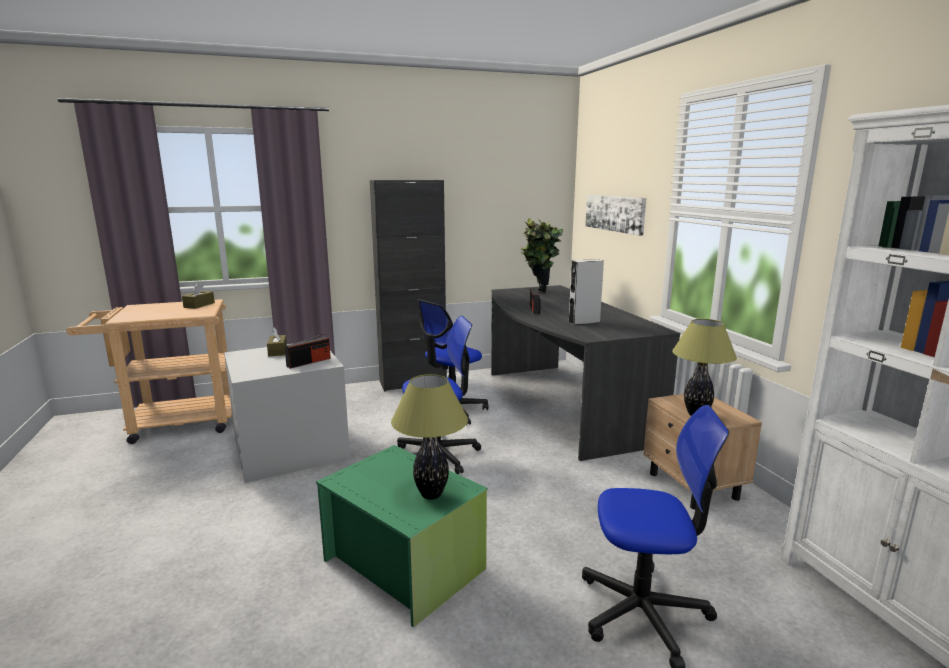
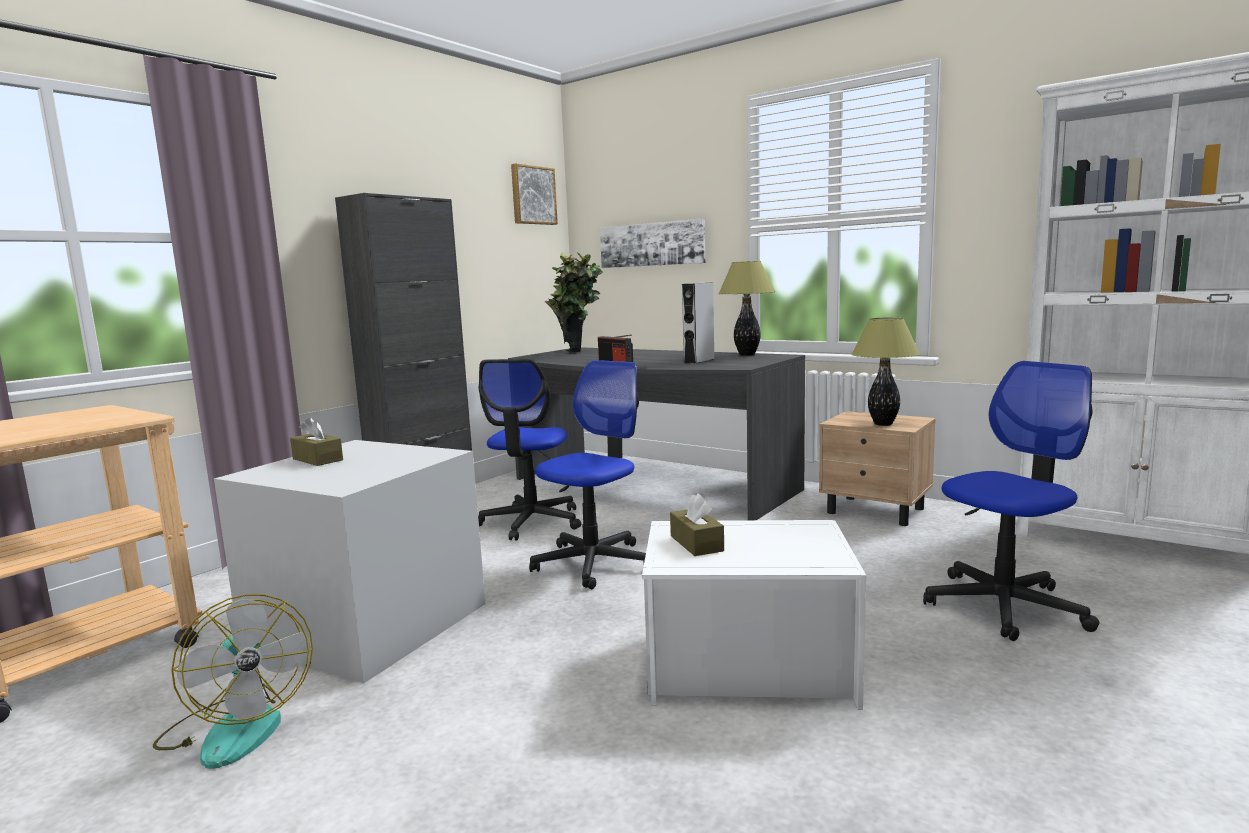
camera: 35 degrees left, 5 degrees down
brown tissue box [182,283,215,309] -> brown tissue box moved to [670,493,724,556]
radio [285,334,331,369] -> none
green storage box [316,445,487,628] -> white storage box [642,520,866,710]
table lamp [391,374,468,500] -> table lamp moved to [718,261,775,356]
none -> fan [153,594,313,769]
none -> picture [511,163,558,225]

